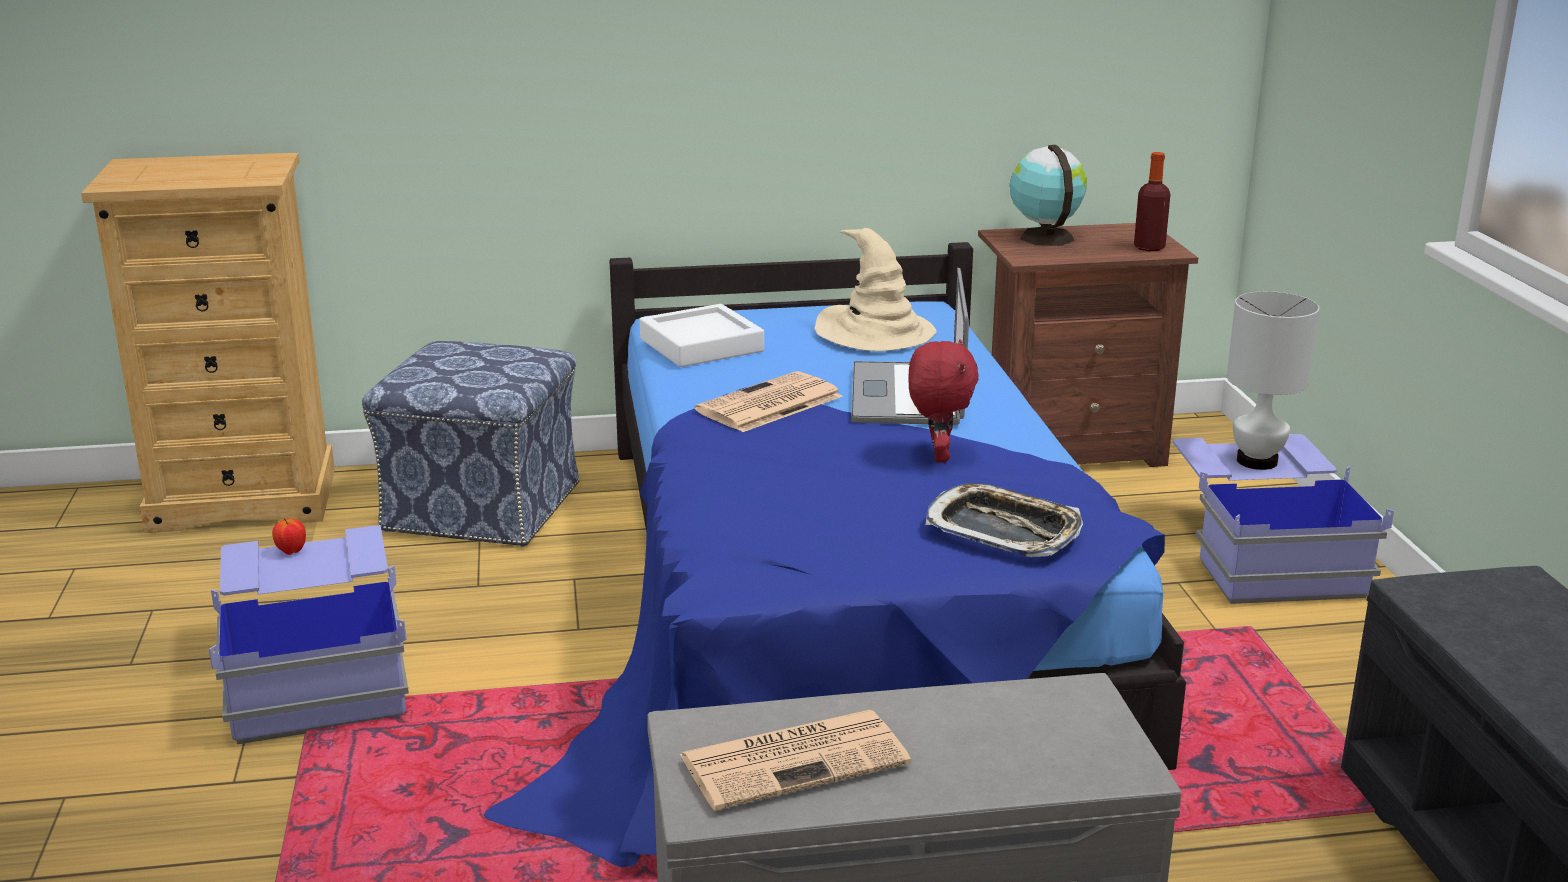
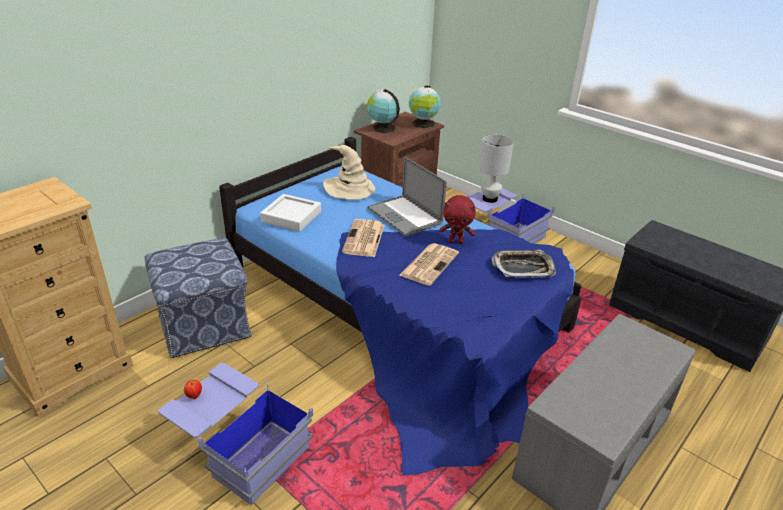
camera: 40 degrees left, 10 degrees up
newspaper [679,710,911,811] -> newspaper moved to [399,243,459,286]
red plush toy [909,339,979,463] -> red plush toy turned 135 degrees clockwise [440,195,476,244]
bottle [1134,152,1171,251] -> globe [409,85,441,128]

